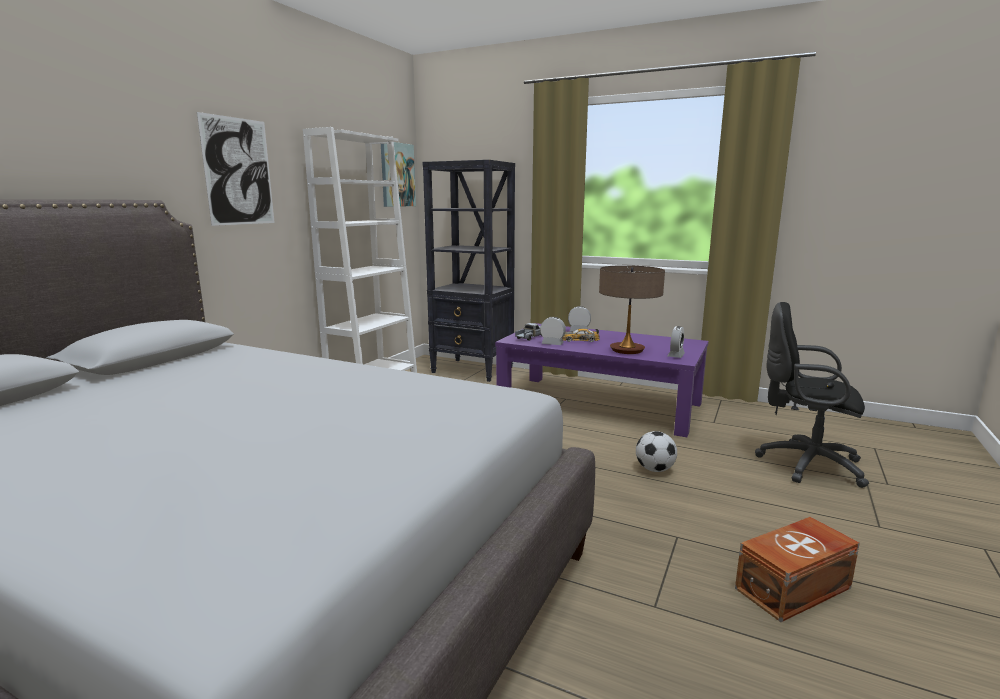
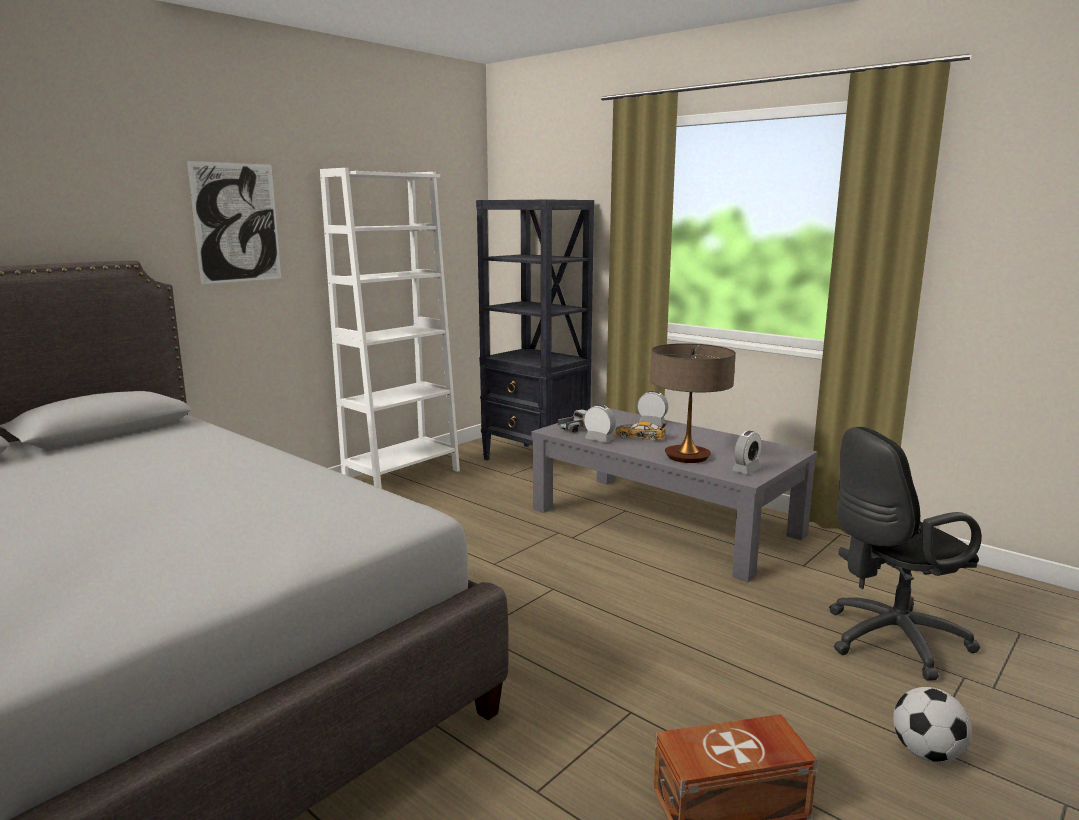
camera: 15 degrees right, 0 degrees up
picture [381,142,416,207] -> none
purple coffee table [495,323,709,437] -> grey coffee table [531,408,817,582]
football [636,431,677,472] -> football moved to [893,687,972,762]
black office chair [755,302,869,488] -> black office chair turned 60 degrees counterclockwise [829,427,982,680]

